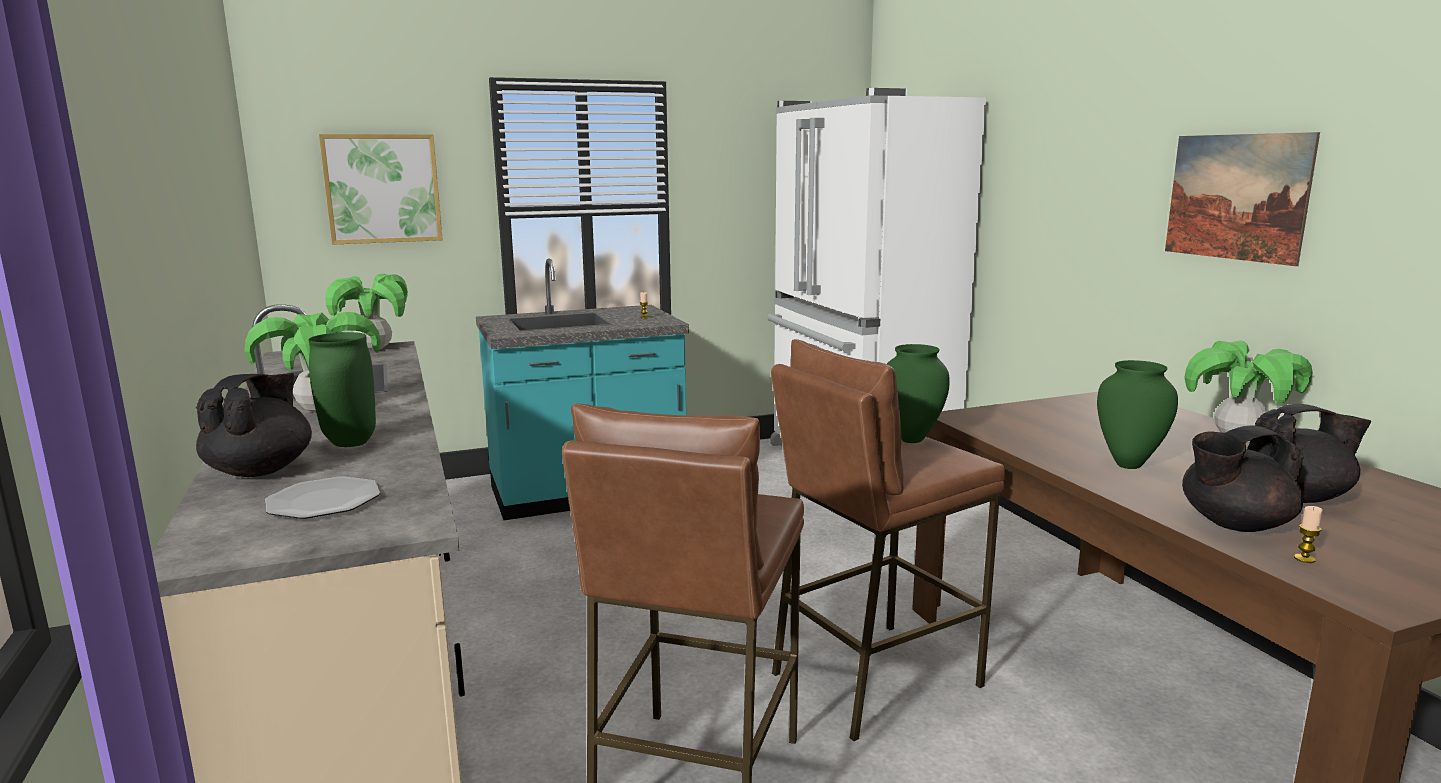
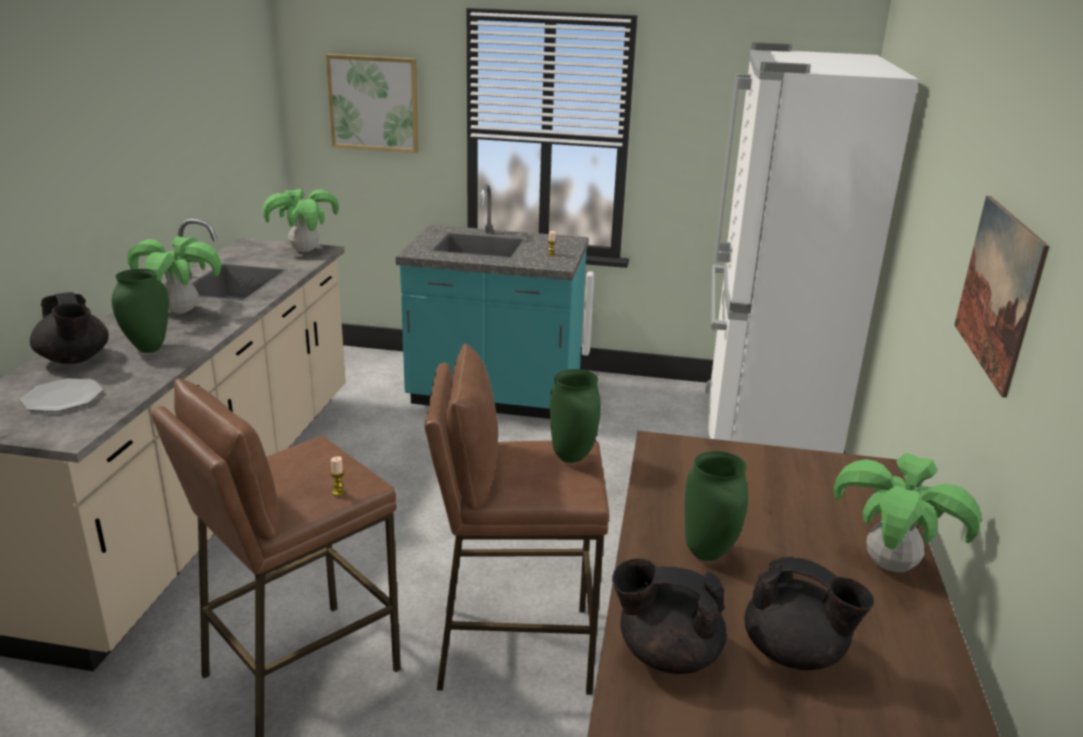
camera: 30 degrees right, 10 degrees up
black teapot [196,373,312,477] -> black teapot turned 105 degrees clockwise [30,292,109,364]
candle [1294,506,1323,563] -> candle moved to [330,456,346,496]

